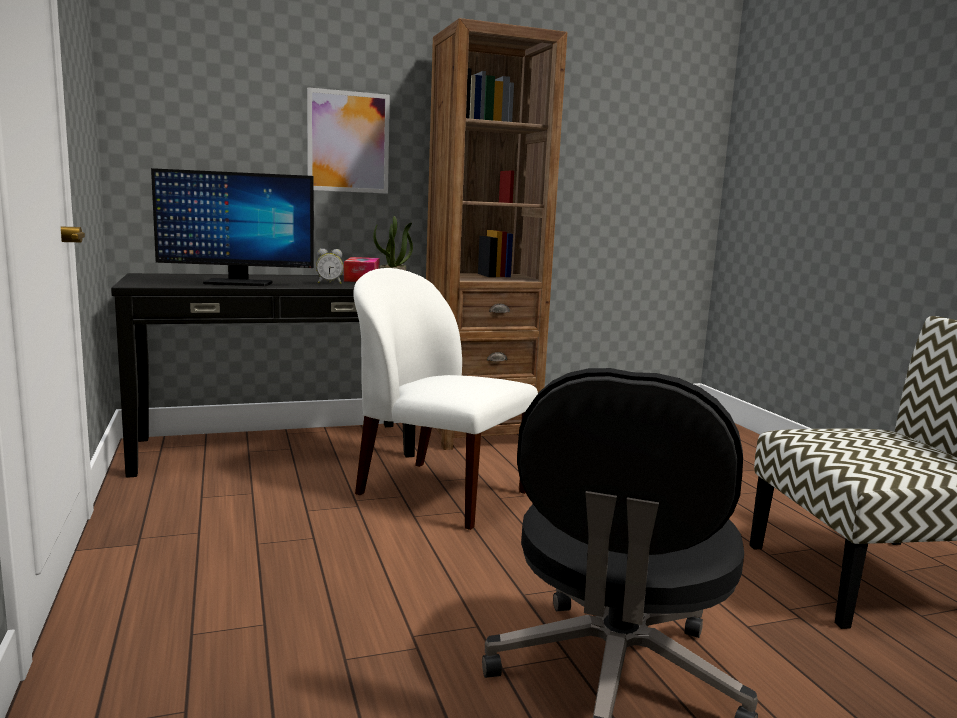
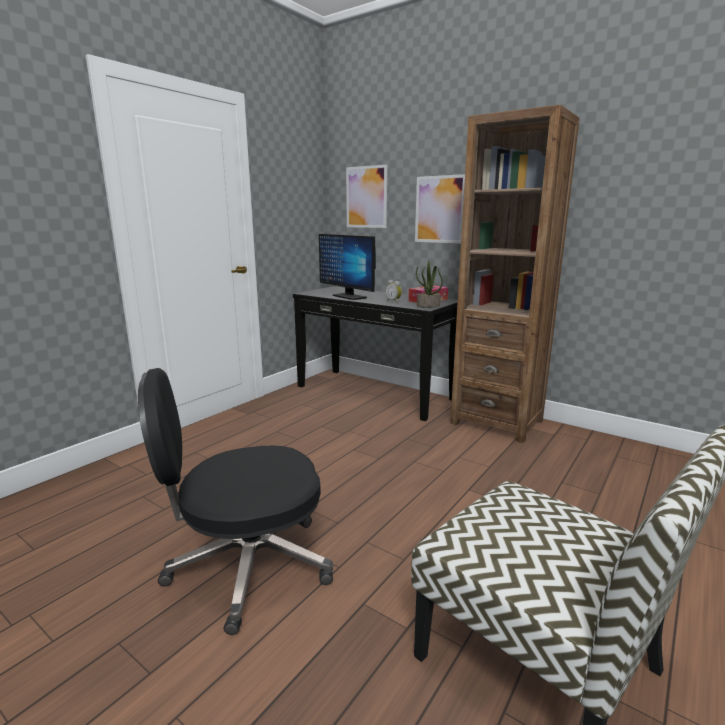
camera: 55 degrees right, 5 degrees up
white chair [353,268,538,530] -> none
none -> picture [346,165,388,228]

